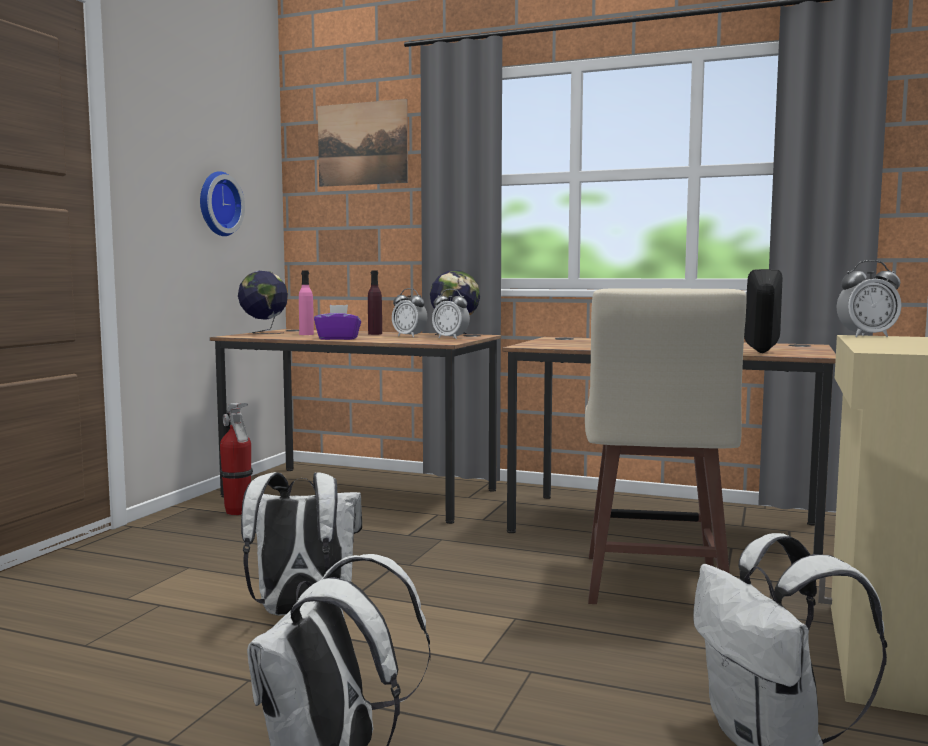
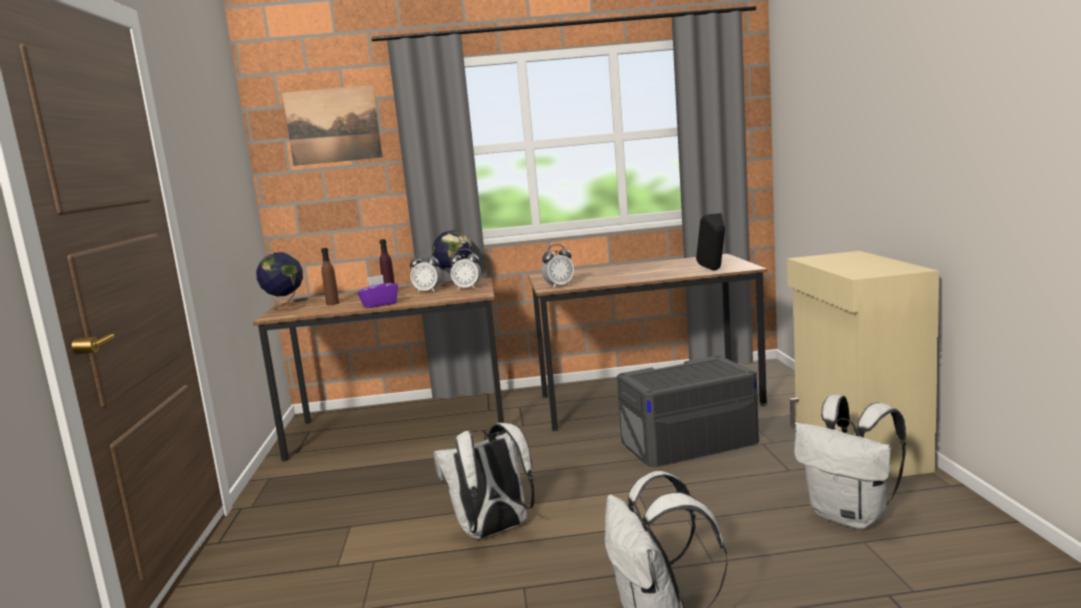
camera: 25 degrees left, 5 degrees up
wall clock [200,171,245,236] -> none
fire extinguisher [220,403,253,515] -> none
pink bottle [299,270,314,335] -> brown bottle [321,248,339,305]
beige stool [585,288,747,604] -> grey storage box [617,356,759,467]
alarm clock [836,260,902,337] -> alarm clock moved to [542,244,574,288]

